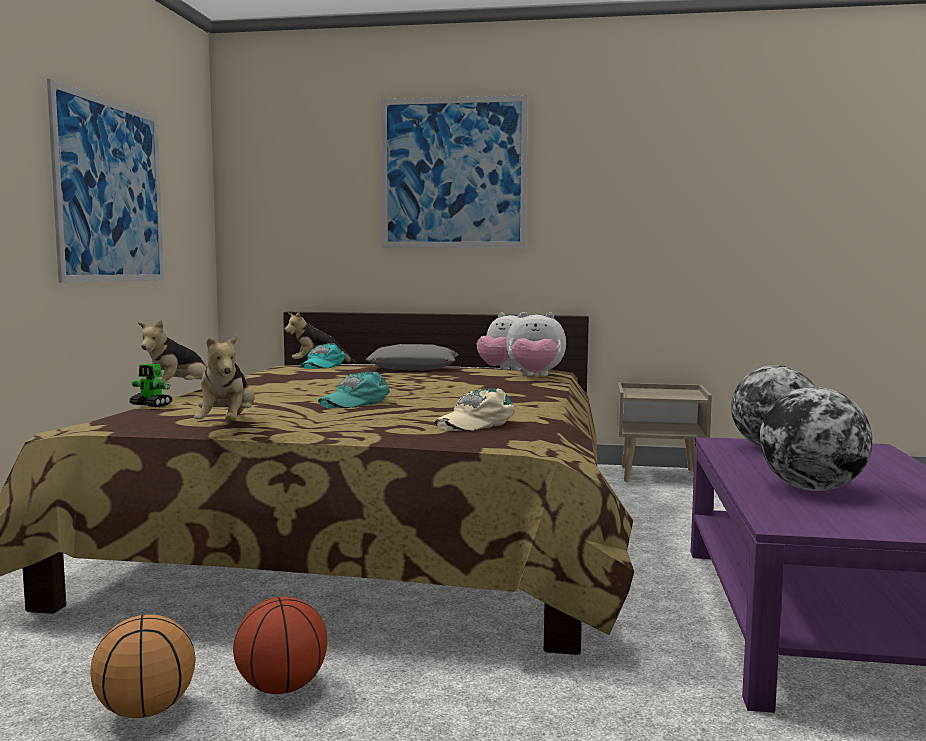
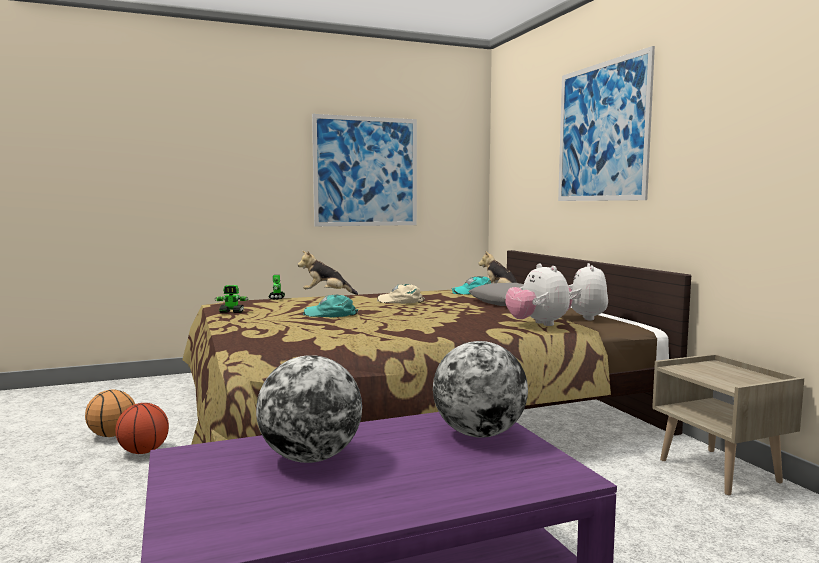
camera: 60 degrees right, 0 degrees up
plush toy [194,333,255,421] -> toy robot [215,285,249,313]
beige cap [435,388,515,431] -> beige cap moved to [377,284,425,304]

